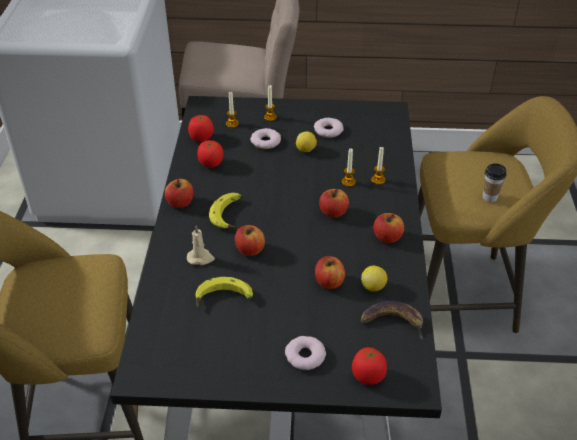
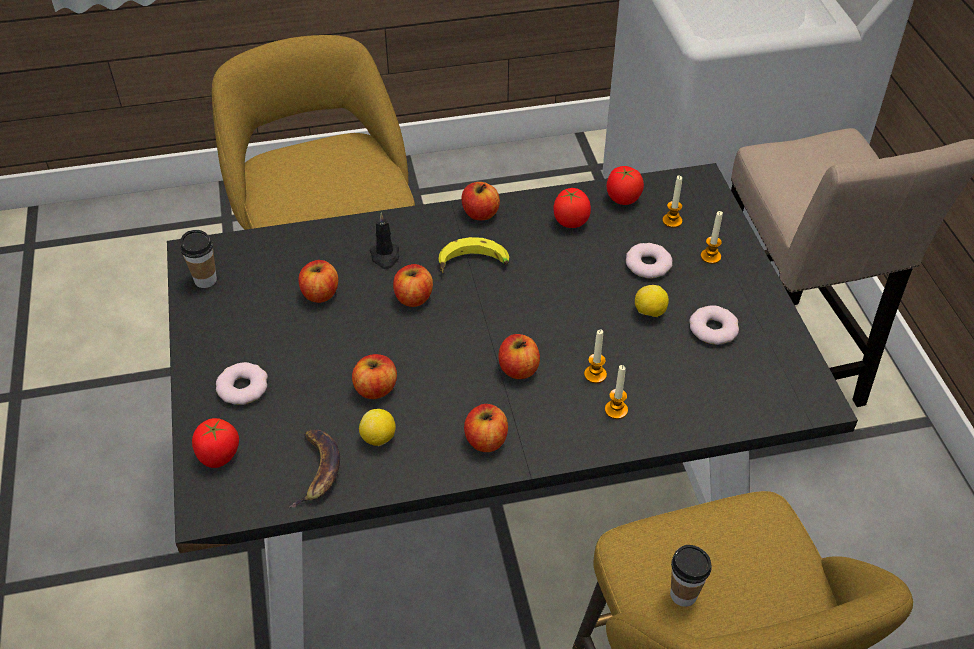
camera: 75 degrees right, 5 degrees up
beige candle [187,225,215,265] -> black candle [370,213,399,269]
banana [195,277,253,307] -> apple [298,260,338,303]
none -> cup [180,230,217,288]

